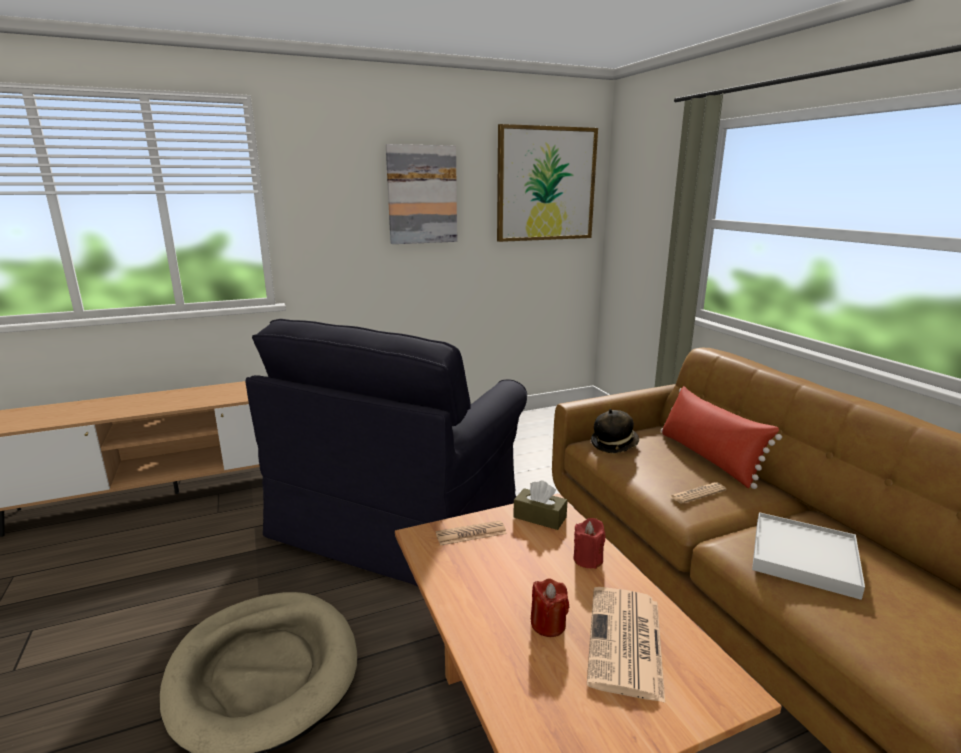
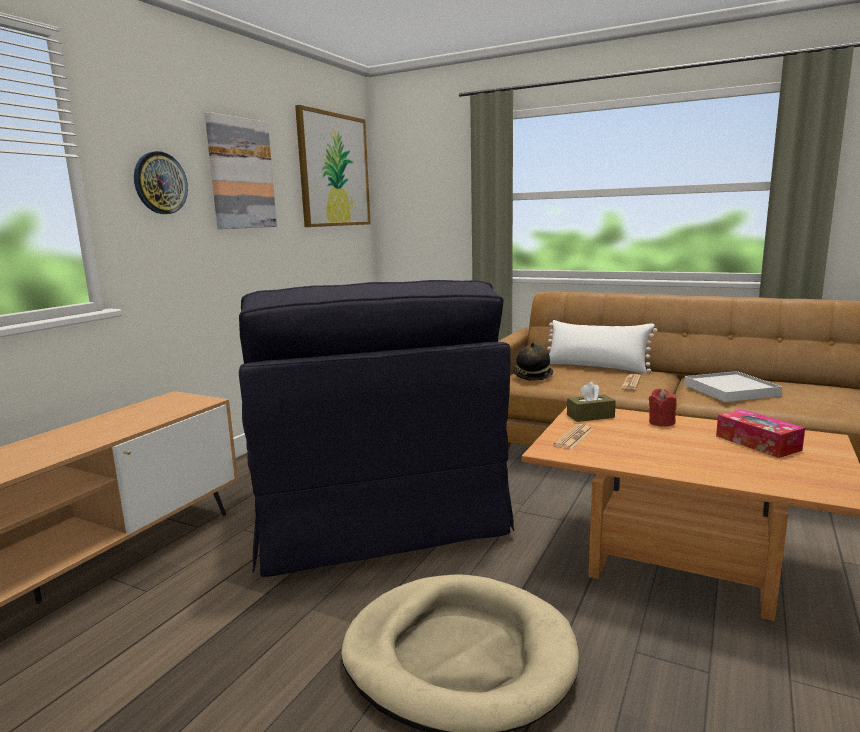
camera: 40 degrees left, 5 degrees down
red candle [531,578,569,637] -> none
newspaper [587,587,665,703] -> tissue box [716,409,805,458]
red pillow [661,386,782,489] -> white pillow [547,320,658,374]
none -> wall clock [134,151,188,214]

